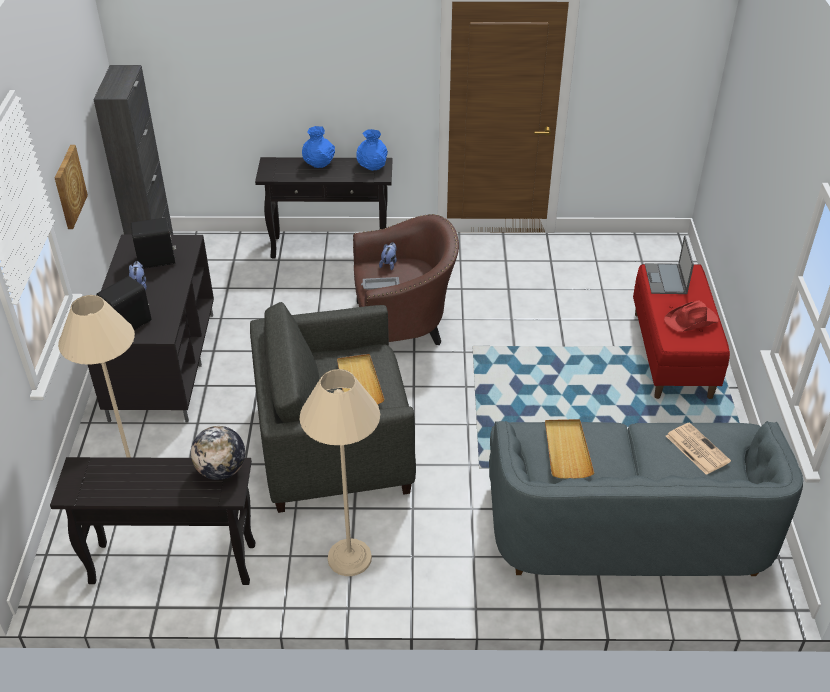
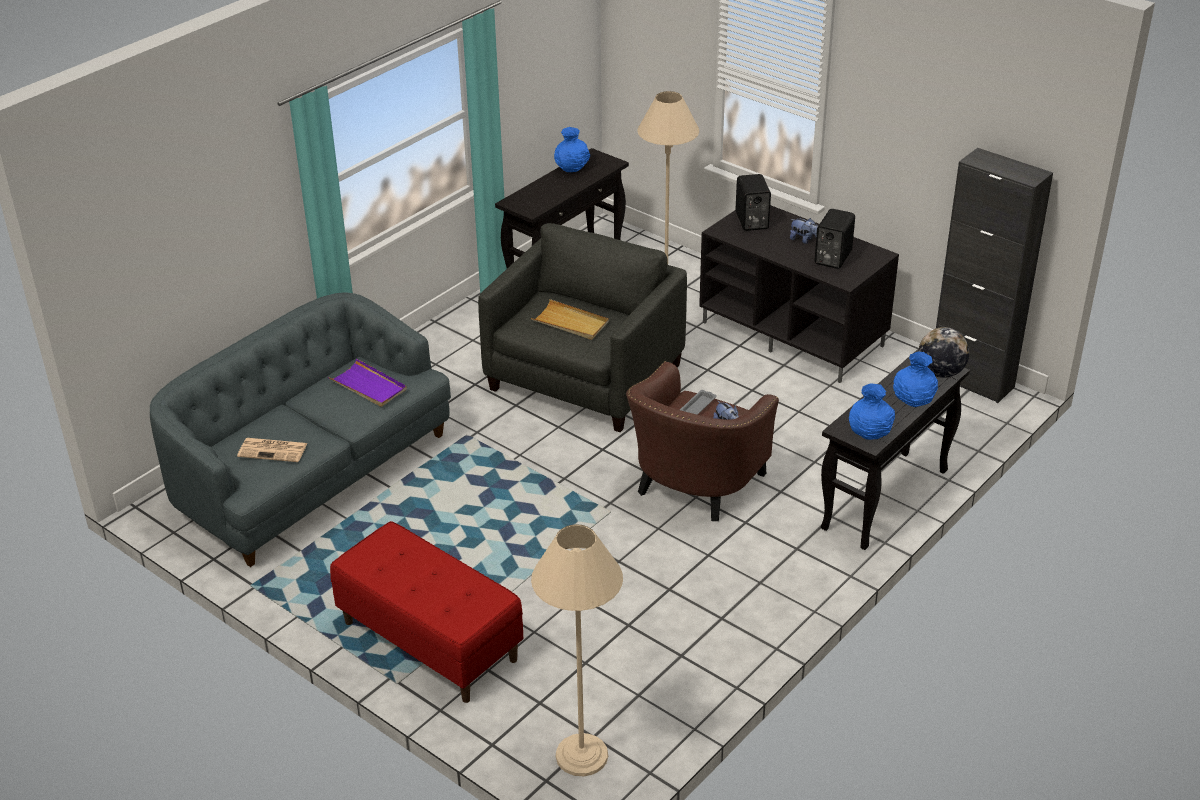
camera: 130 degrees right, 5 degrees down
picture [55,145,88,229] -> none
globe [191,426,245,480] -> globe moved to [918,327,970,378]
beige floor lamp [300,369,380,576] -> beige floor lamp moved to [531,524,623,776]
beige tray [545,419,594,479] -> purple tray [328,358,407,407]
laptop [645,235,694,294] -> none
red hat [664,300,719,332] -> none
none -> blue vase [554,127,590,172]

